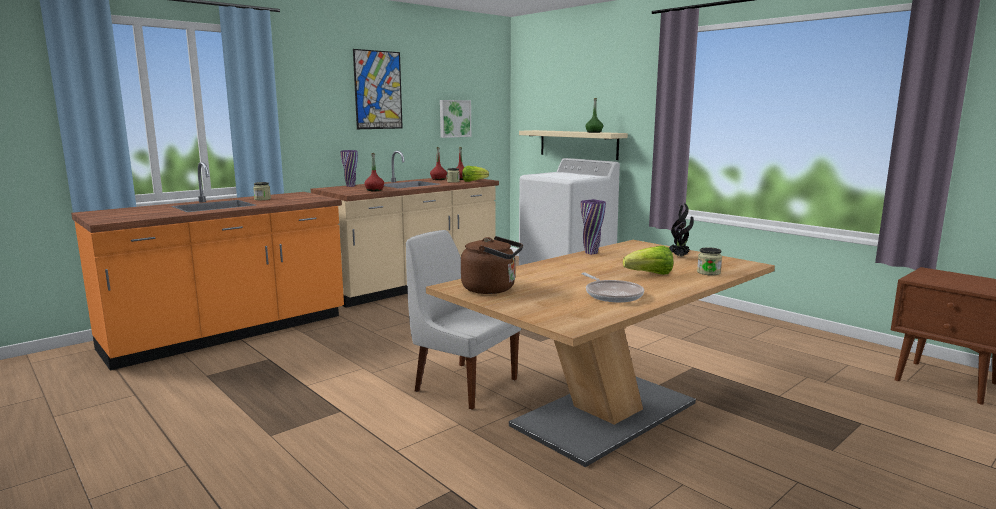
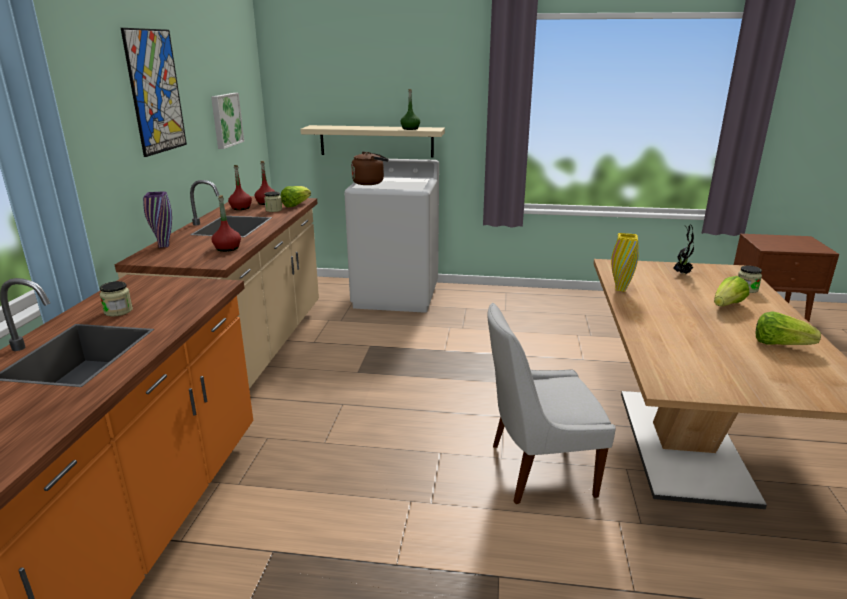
camera: 40 degrees left, 10 degrees up
brown kettle [461,236,523,294] -> brown kettle moved to [351,152,389,185]
purple vase [581,199,606,255] -> yellow vase [611,233,639,292]
frying pan [581,273,644,302] -> lettuce [756,311,821,345]

